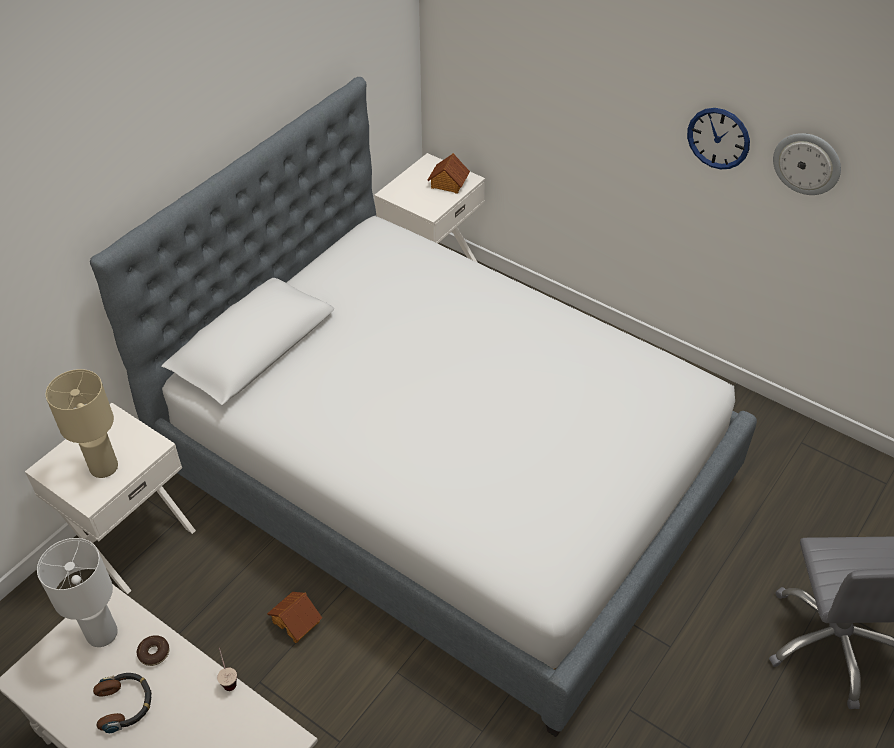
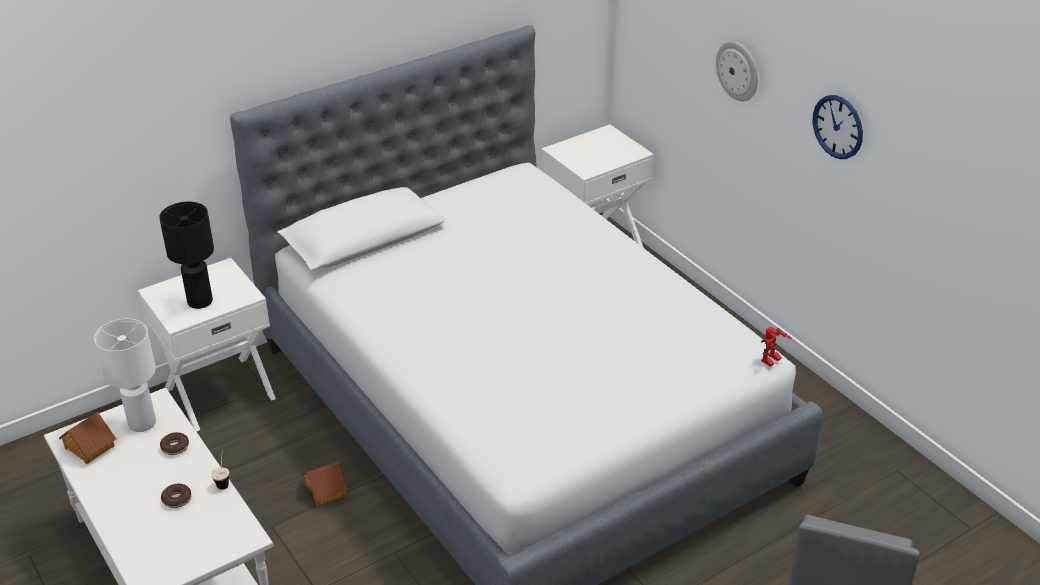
camera: 20 degrees right, 10 degrees down
beige table lamp [46,369,118,478] -> black table lamp [159,202,214,309]
headphones [93,673,152,733] -> none
toy house [428,153,470,194] -> toy house moved to [59,412,116,464]
wall clock [773,133,841,195] -> wall clock moved to [716,41,758,101]
none -> donut [161,484,192,508]
none -> toy robot [761,327,792,366]

